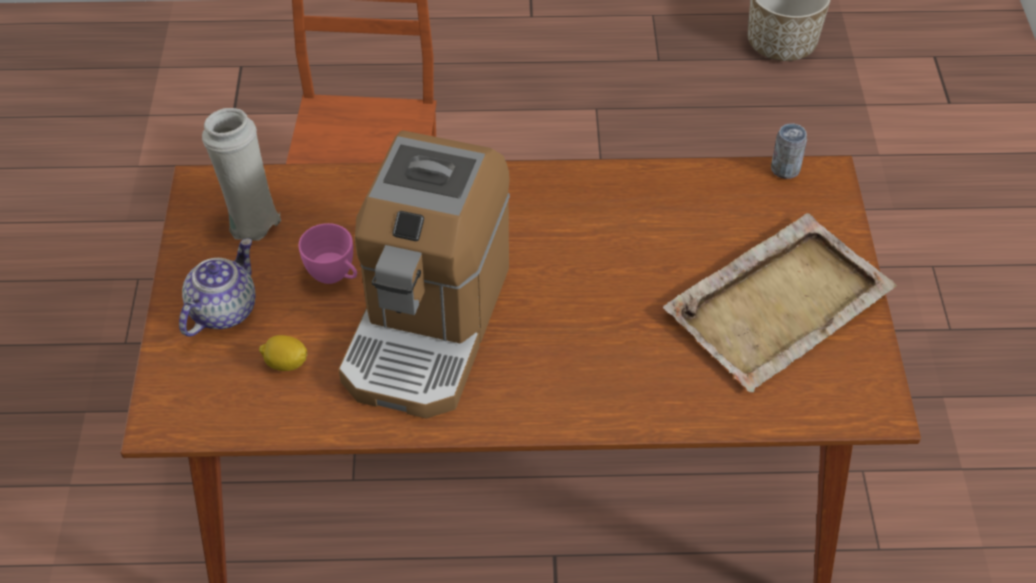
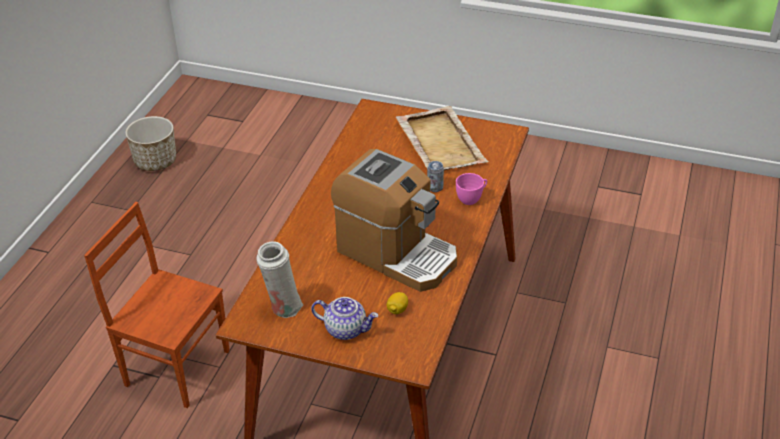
camera: 70 degrees left, 10 degrees down
teapot [179,238,256,337] -> teapot turned 150 degrees clockwise [311,297,379,340]
pink cup [298,223,357,284] -> pink cup moved to [456,173,487,205]
can [771,123,807,179] -> can moved to [427,161,444,192]

